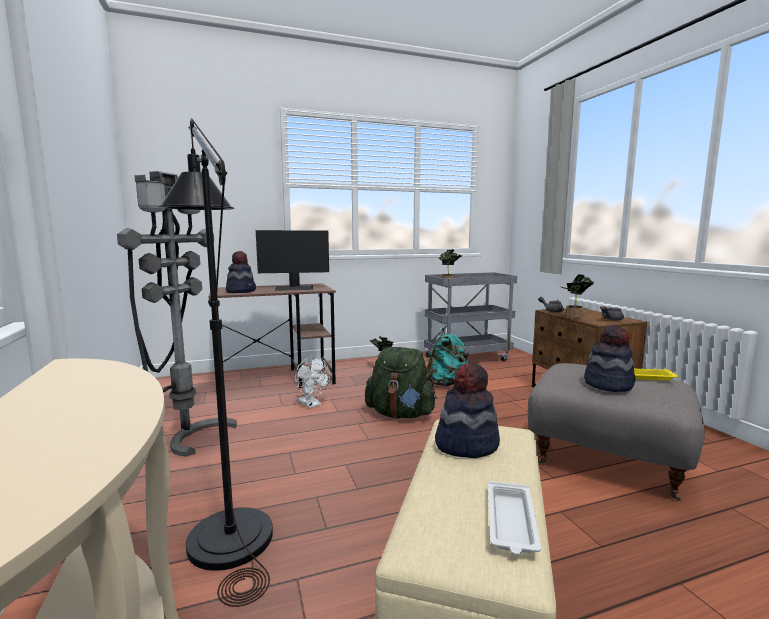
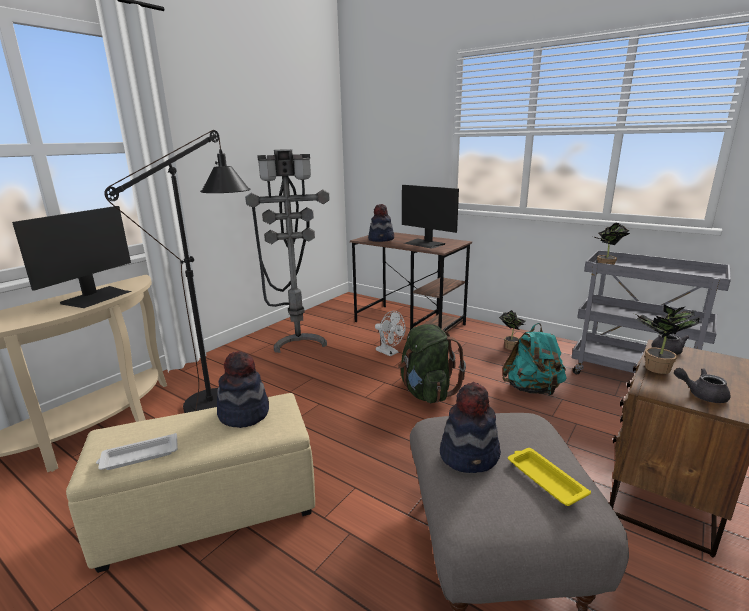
camera: 55 degrees right, 10 degrees up
white fan [295,357,330,408] -> white fan turned 60 degrees counterclockwise [375,311,406,356]
none -> monitor [12,206,132,308]

